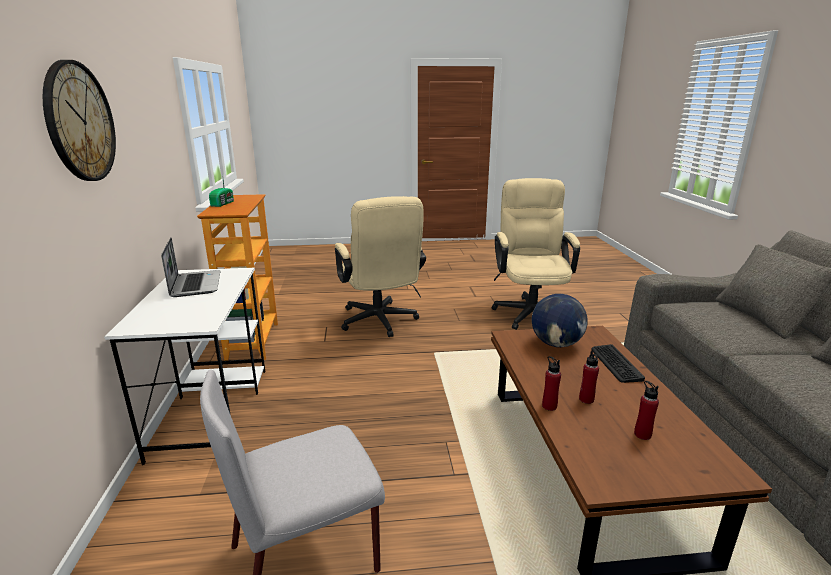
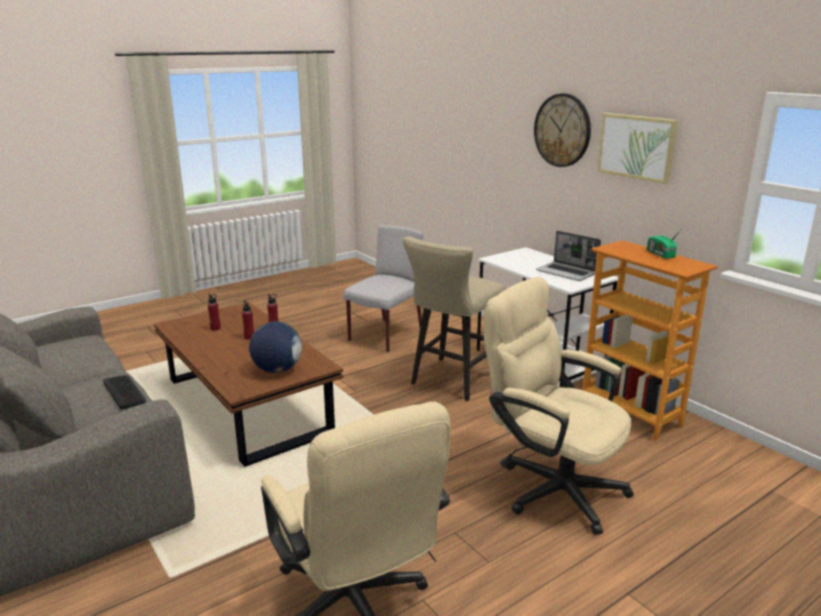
camera: 150 degrees right, 0 degrees up
keyboard [591,344,645,383] -> keyboard moved to [103,375,146,410]
none -> beige stool [403,236,505,401]
none -> picture [597,113,678,184]

